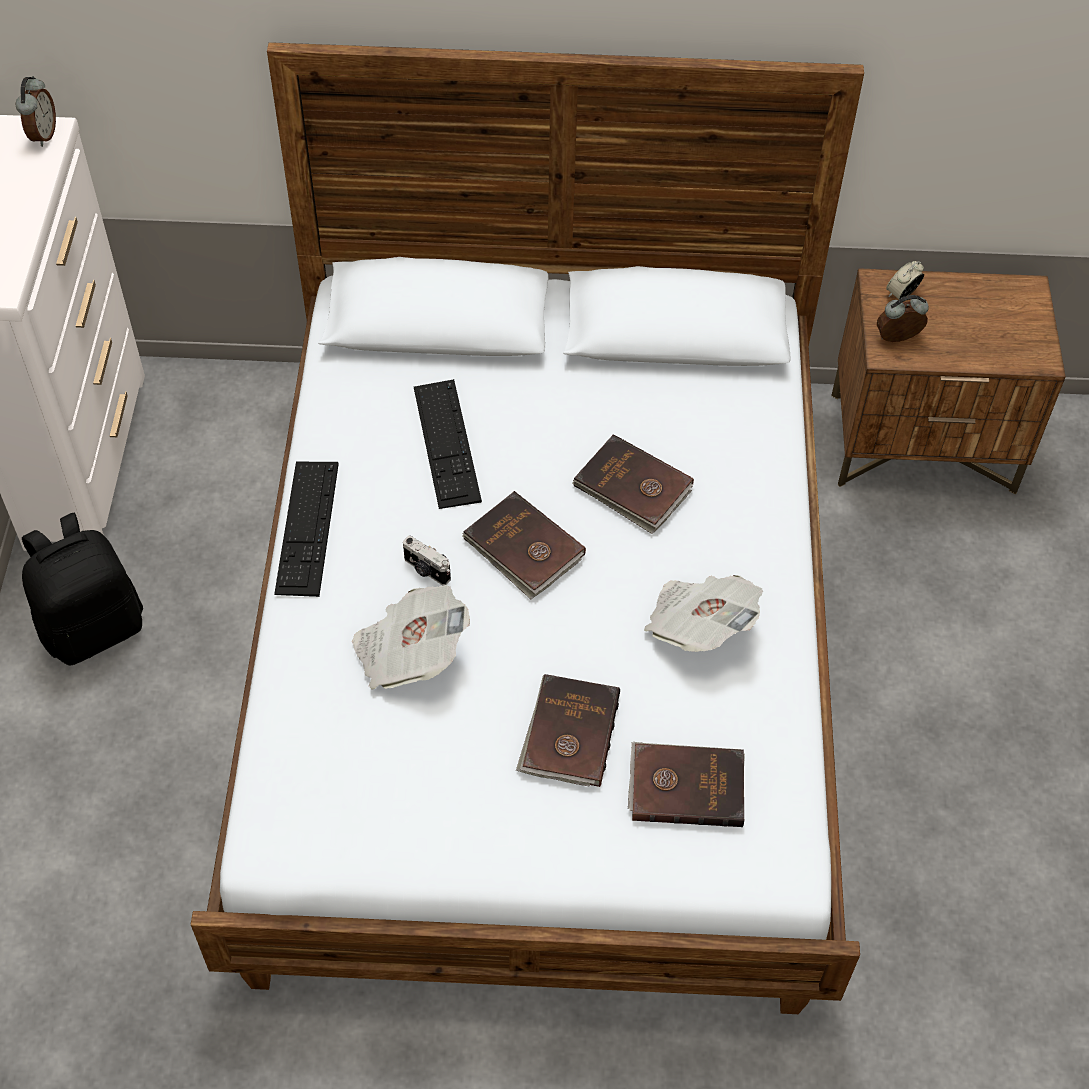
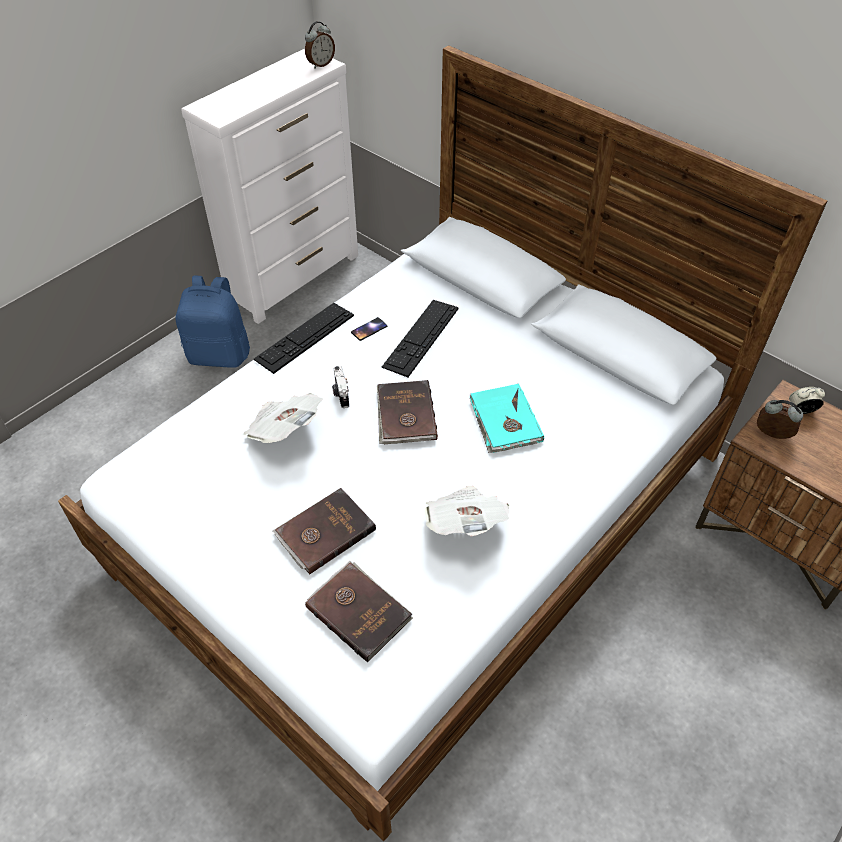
camera: 40 degrees right, 5 degrees down
black backpack [22,512,143,666] -> blue backpack [175,275,250,368]
brown book [572,434,694,534] -> turquoise book [470,384,544,453]
none -> phone [351,317,387,341]

